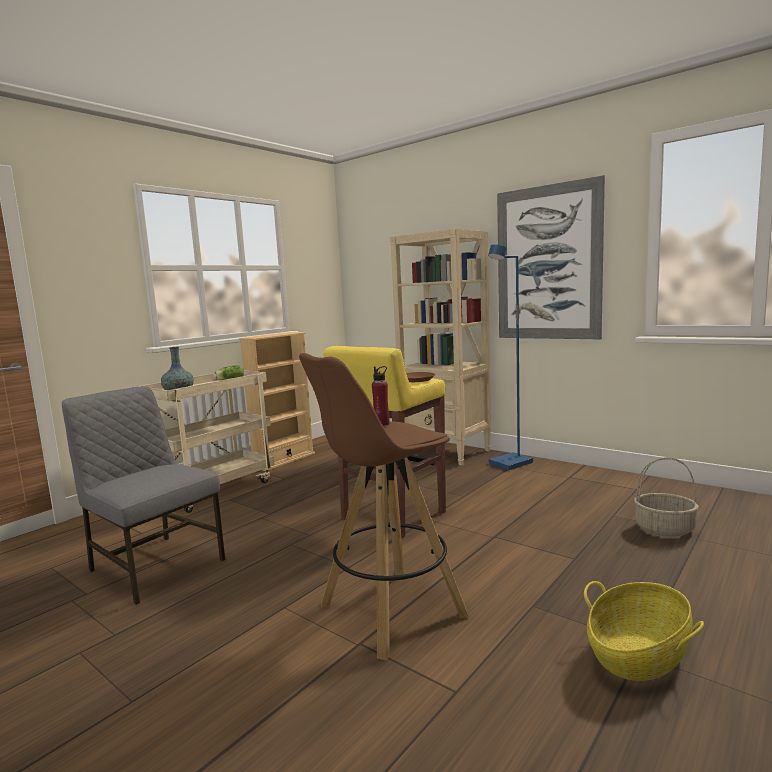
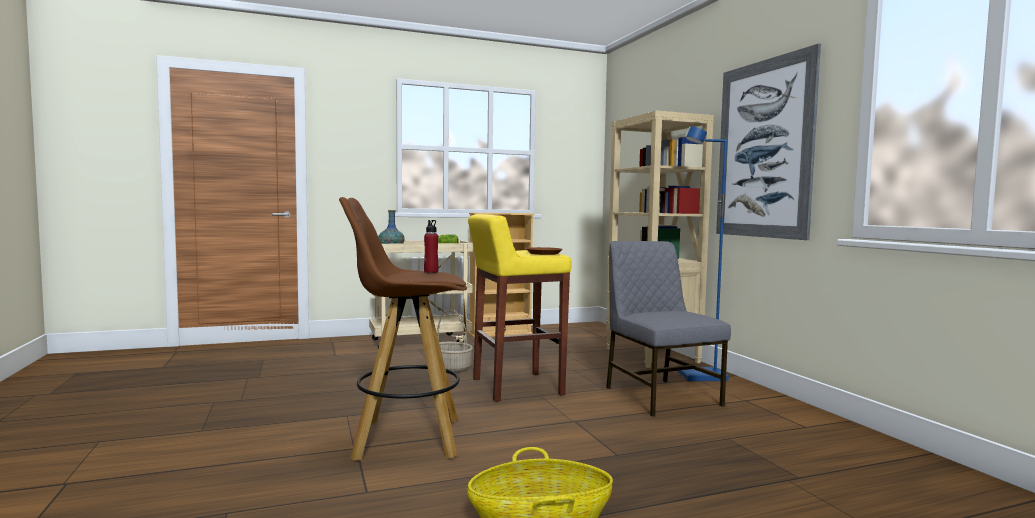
camera: 30 degrees right, 5 degrees down
grey chair [62,386,225,605] -> grey chair moved to [606,241,731,417]
basket [634,457,699,537] -> basket moved to [437,310,473,373]

